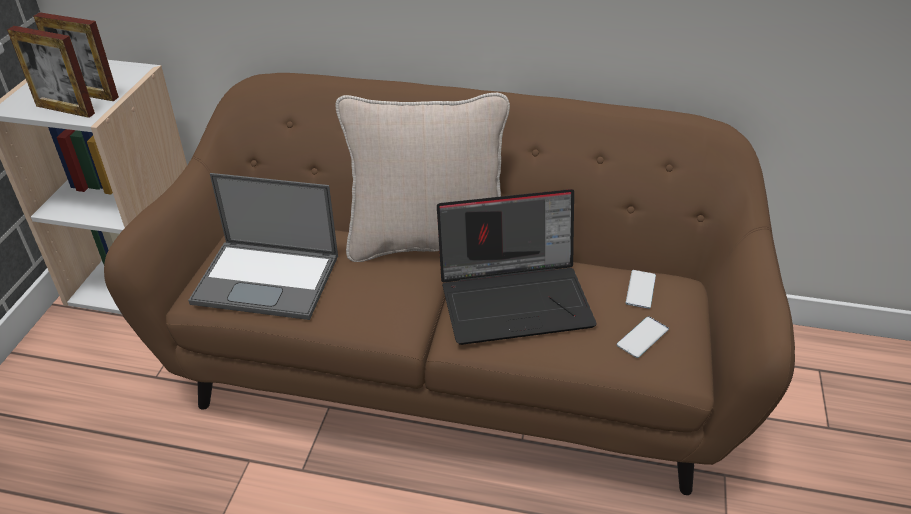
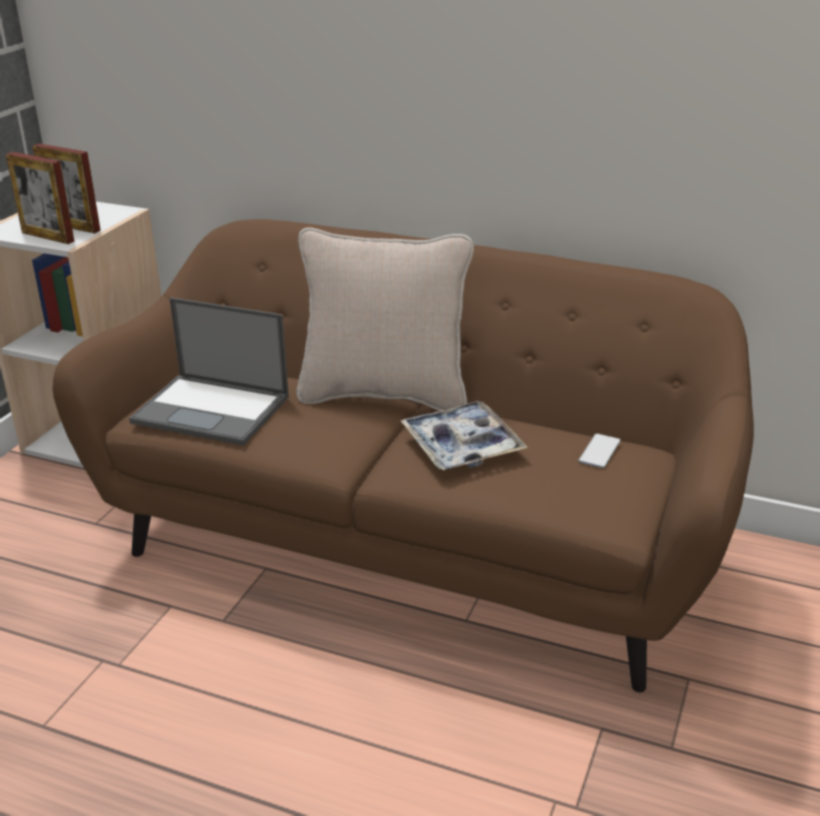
camera: 10 degrees right, 10 degrees down
laptop [437,189,597,345] -> tray [401,401,528,470]
phone [617,316,669,358] -> none

